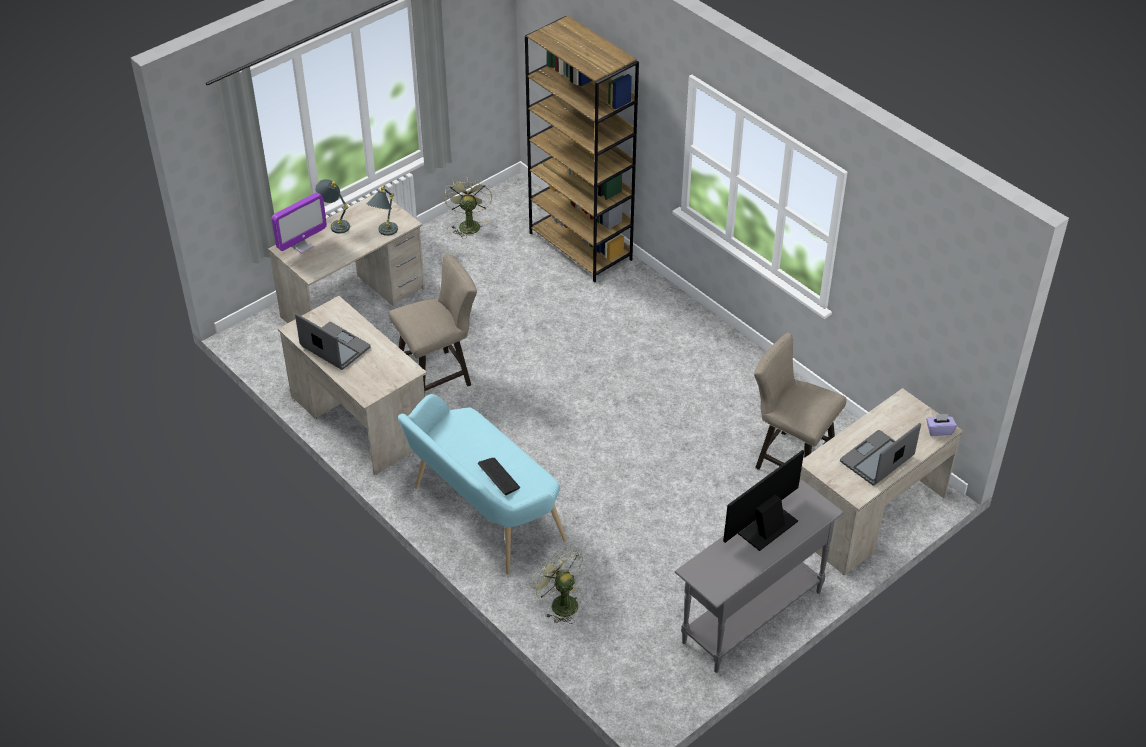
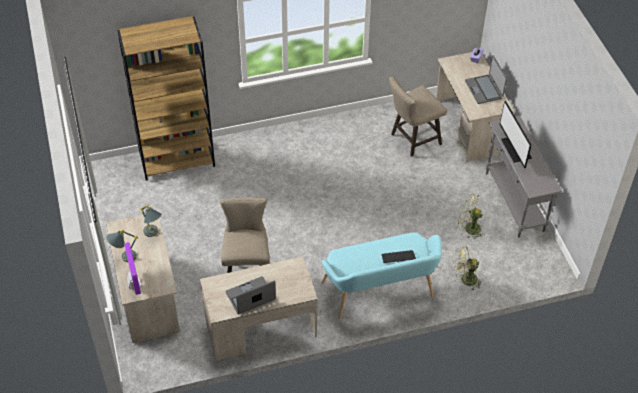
camera: 65 degrees left, 5 degrees up
green fan [444,177,492,239] -> green fan moved to [458,194,483,239]

